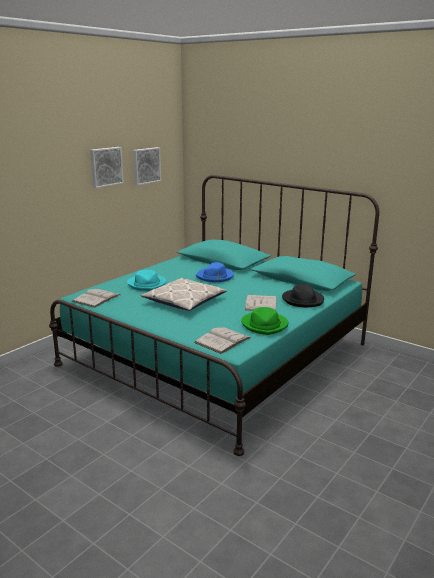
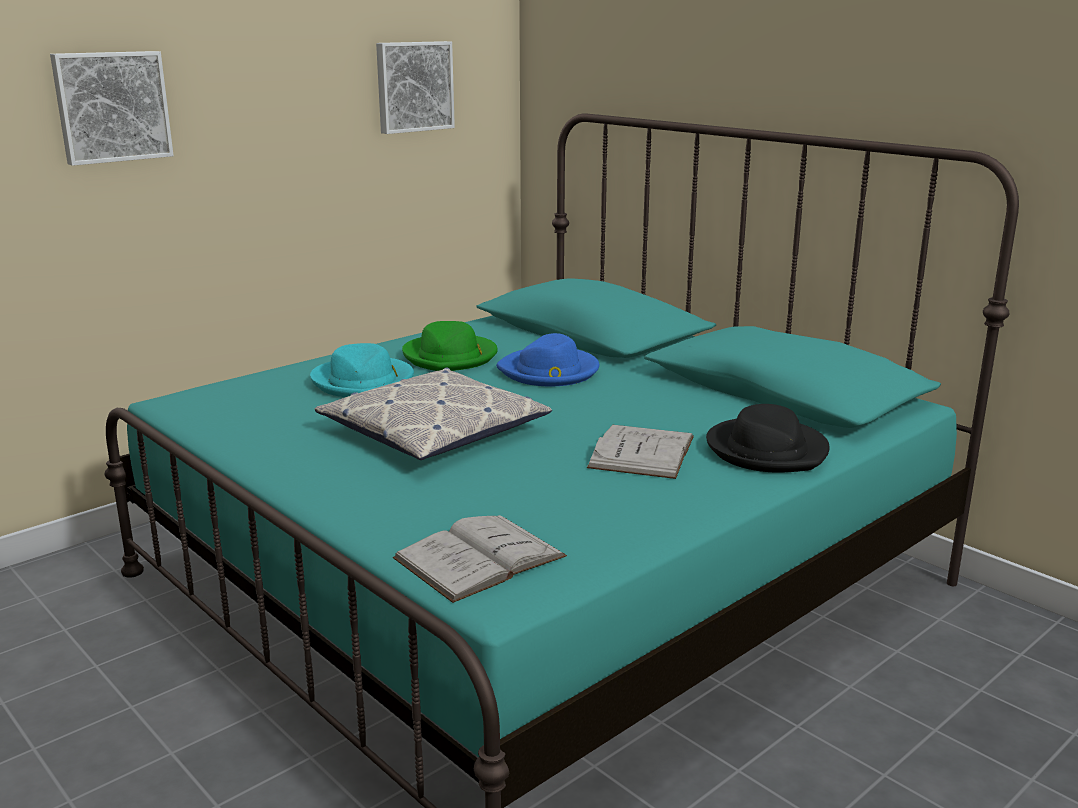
camera: 10 degrees right, 0 degrees up
white book [72,289,120,308] -> none
picture [90,147,124,188] -> picture moved to [50,51,174,166]
green hat [241,307,288,335] -> green hat moved to [402,321,498,371]

